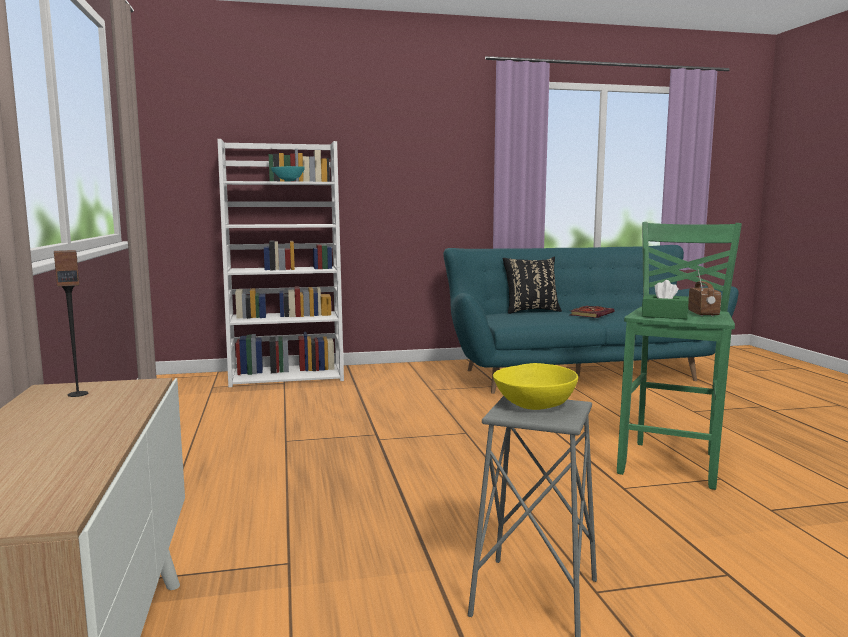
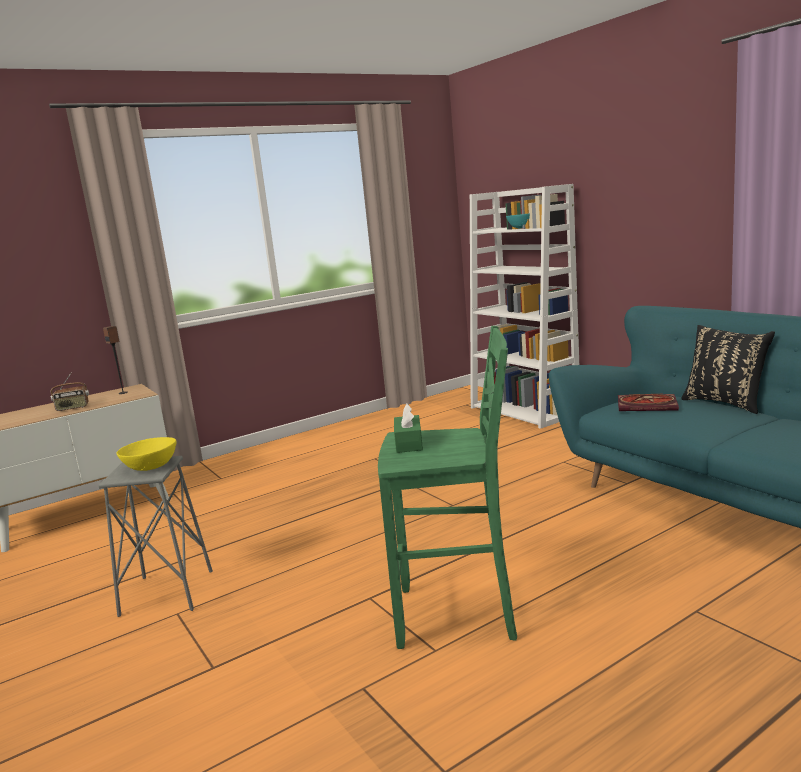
camera: 70 degrees right, 5 degrees up
book [570,306,614,318] -> book moved to [618,394,679,411]
radio [688,268,722,316] -> radio moved to [51,372,89,411]

